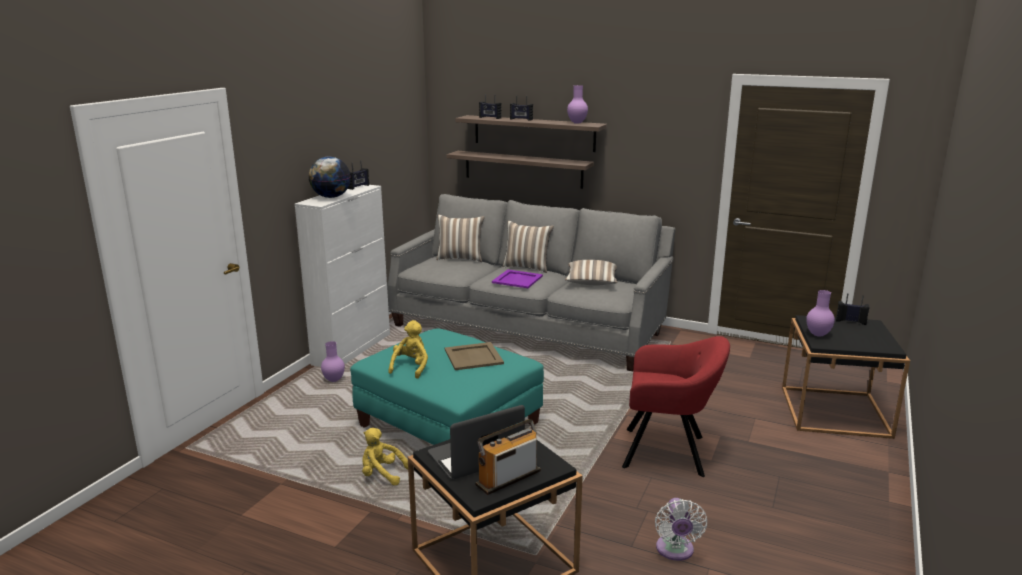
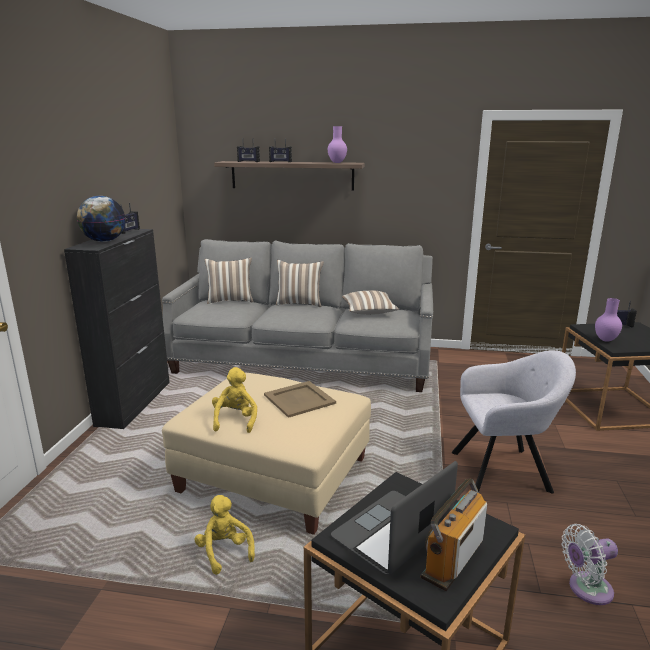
camera: 15 degrees left, 0 degrees up
white cabinet [295,185,390,367] -> black cabinet [64,229,170,429]
purple vase [321,341,345,382] -> none
turquoise ottoman [350,328,544,445] -> beige ottoman [162,372,371,535]
yellow plush toy [362,428,408,485] -> yellow plush toy turned 60 degrees clockwise [194,495,255,575]
shelf [446,151,594,189] -> none
purple tray [492,270,543,288] -> none
red armchair [622,336,730,477] -> grey armchair [452,350,576,493]
white fan [655,498,707,561] -> white fan turned 90 degrees clockwise [561,524,618,605]

